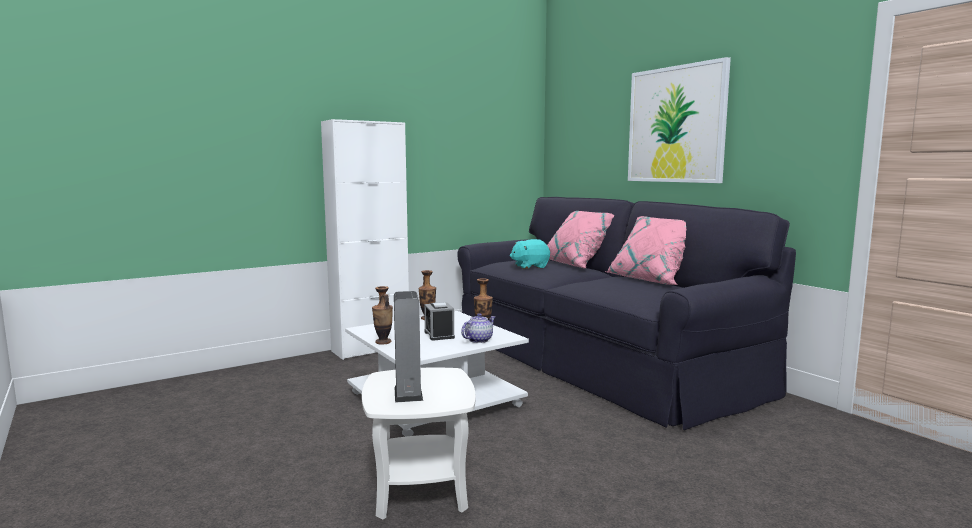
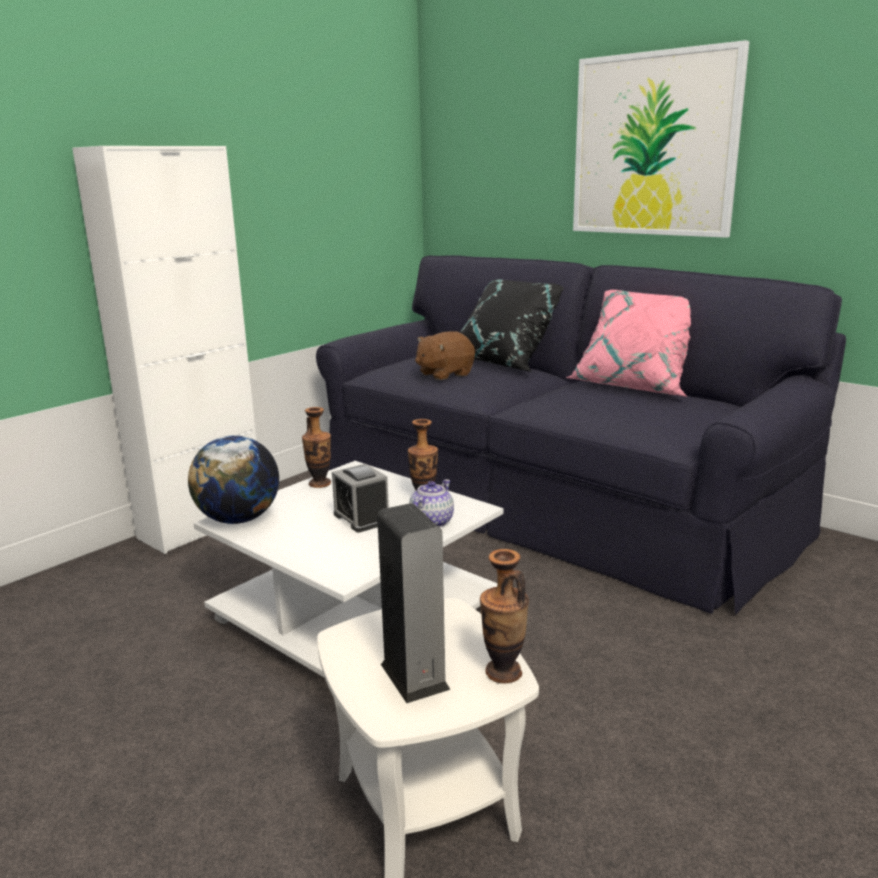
camera: 15 degrees left, 10 degrees up
vase [372,286,393,345] -> vase moved to [480,549,529,684]
turquoise plush toy [510,239,550,269] -> brown plush toy [415,331,475,380]
pink pillow [547,211,614,268] -> black pillow [461,279,564,372]
none -> globe [188,435,279,524]

